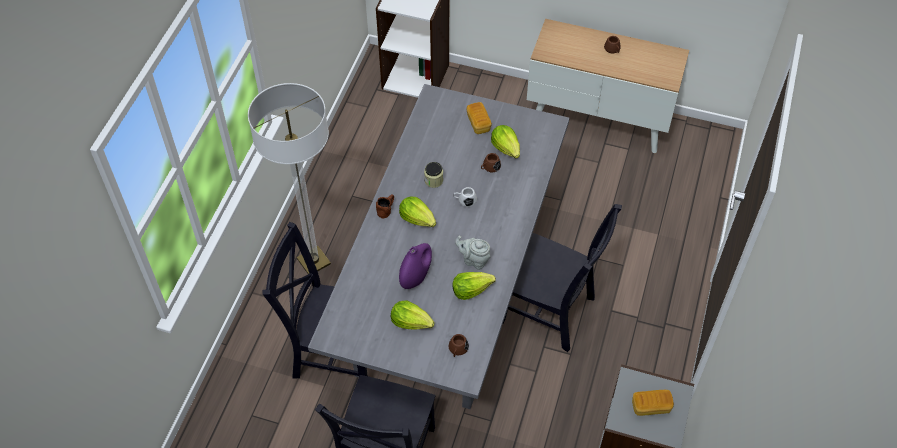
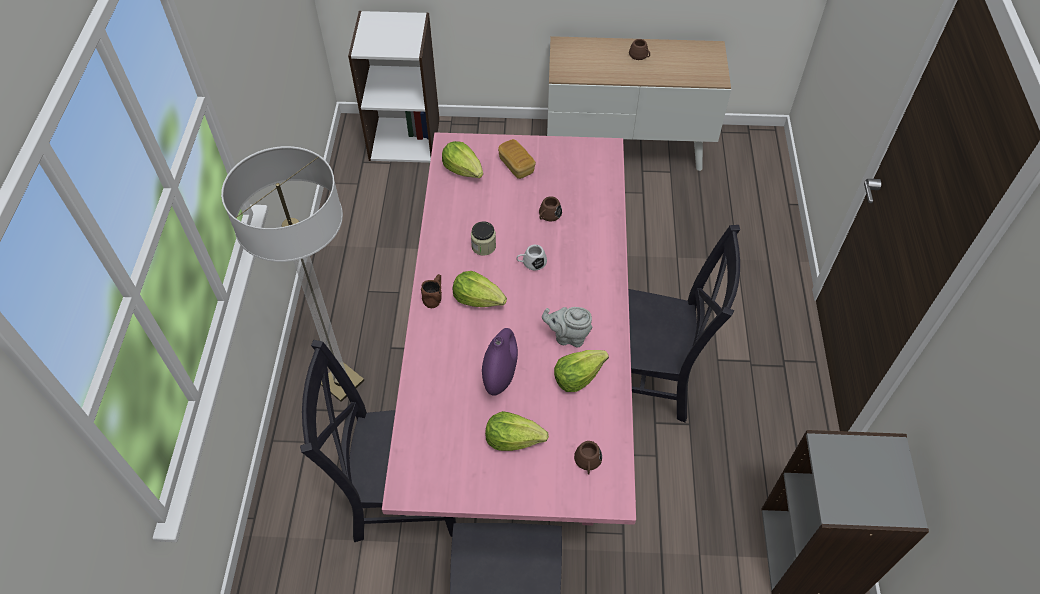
camera: 15 degrees left, 0 degrees up
grey dining table [308,84,570,409] -> pink dining table [382,132,636,526]
lettuce [491,125,520,158] -> lettuce moved to [442,141,483,178]
bread [632,390,674,416] -> none

